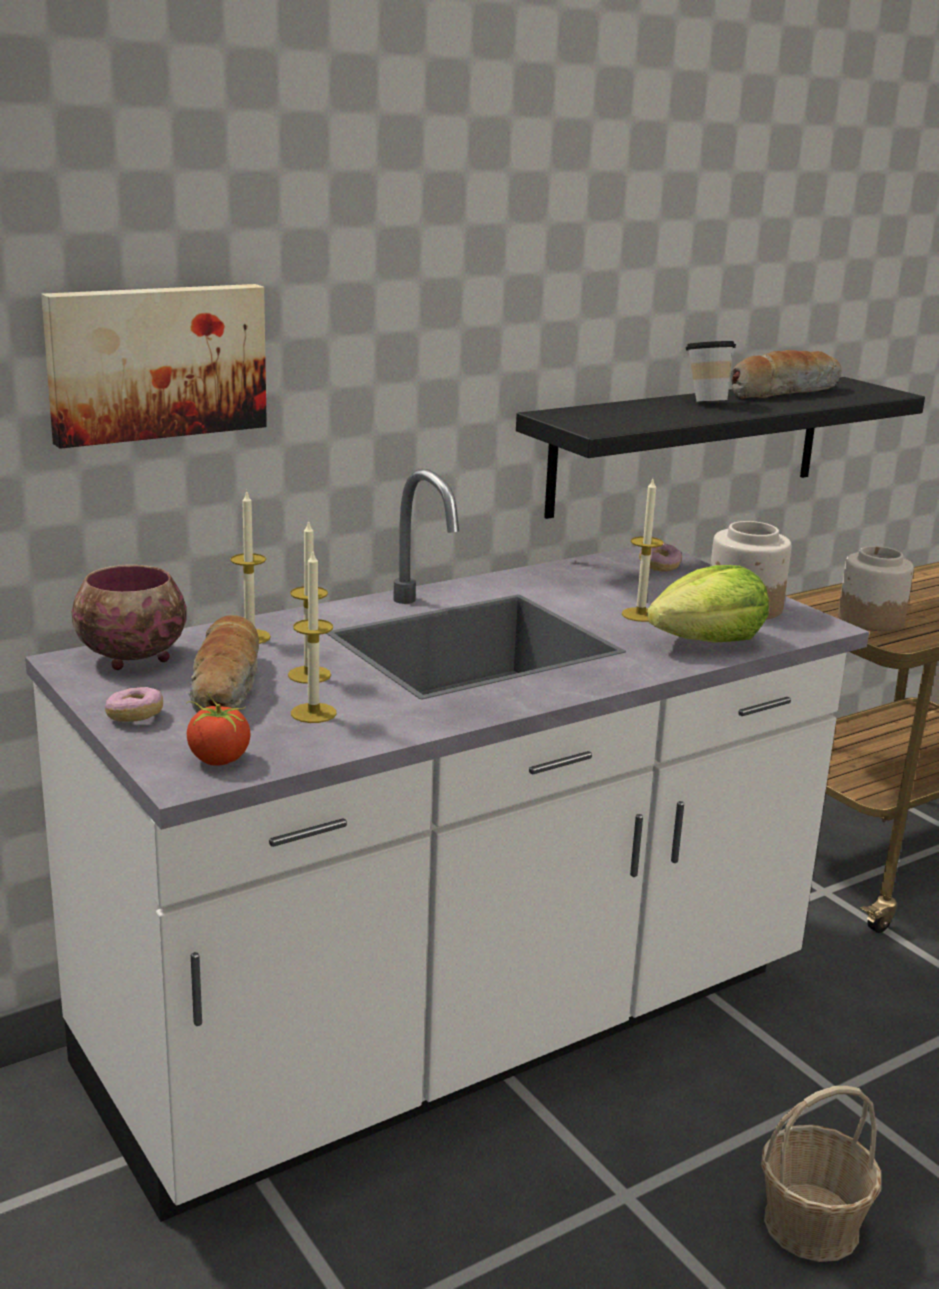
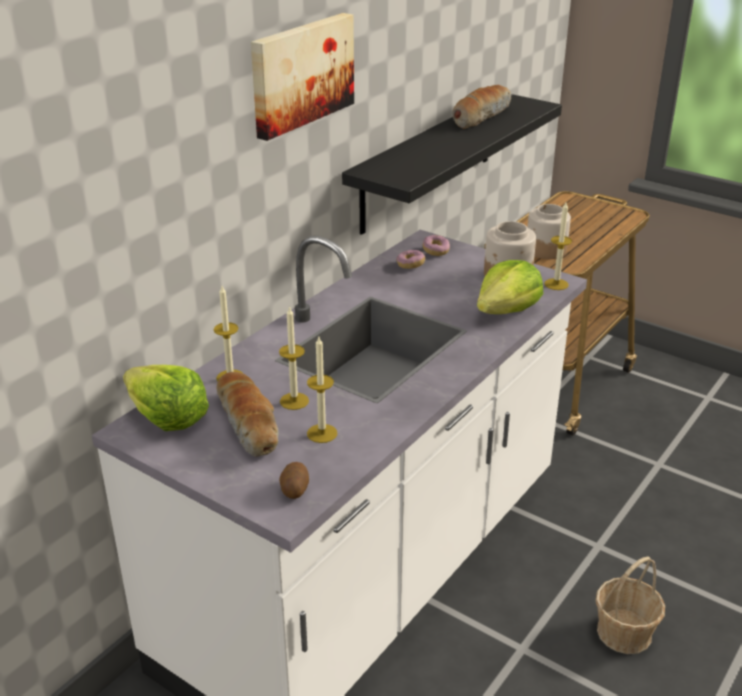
camera: 20 degrees left, 10 degrees up
picture [41,284,267,449] -> picture moved to [251,13,354,141]
bowl [72,565,187,670] -> lettuce [123,365,209,431]
donut [105,687,163,722] -> donut moved to [397,250,425,269]
tomato [186,693,250,766] -> potato [279,462,309,499]
candle [622,479,664,622] -> candle moved to [544,202,572,290]
cup [686,341,736,402] -> none

